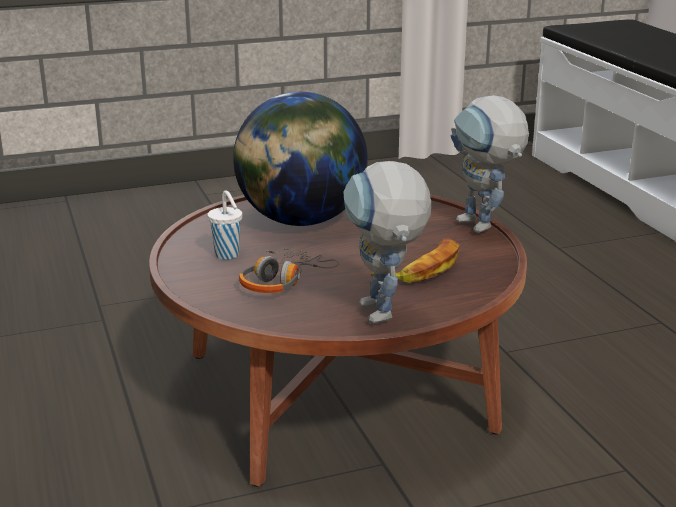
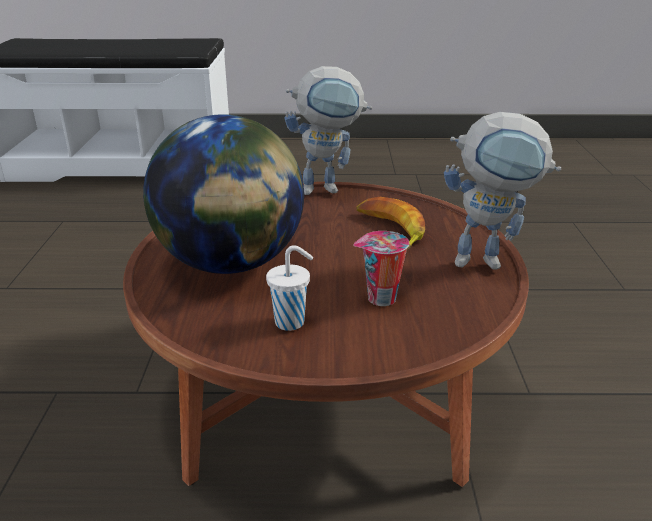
camera: 70 degrees left, 5 degrees up
headphones [239,249,339,293] -> cup [353,231,409,306]

